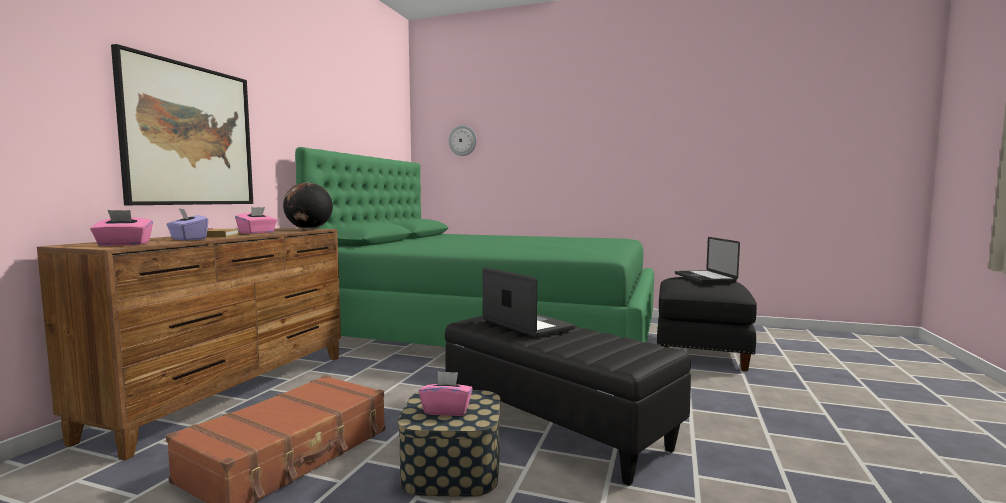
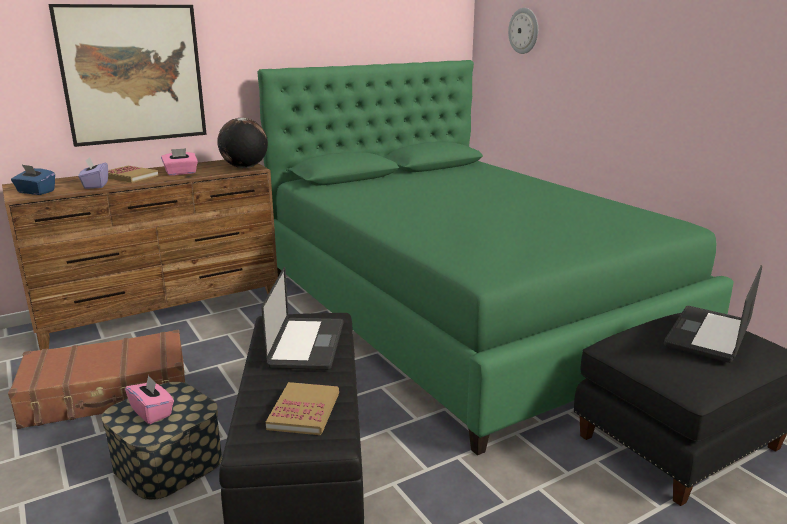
camera: 40 degrees right, 15 degrees up
pink tissue box [90,210,153,246] -> blue tissue box [11,165,55,195]
none -> book [266,382,339,435]

